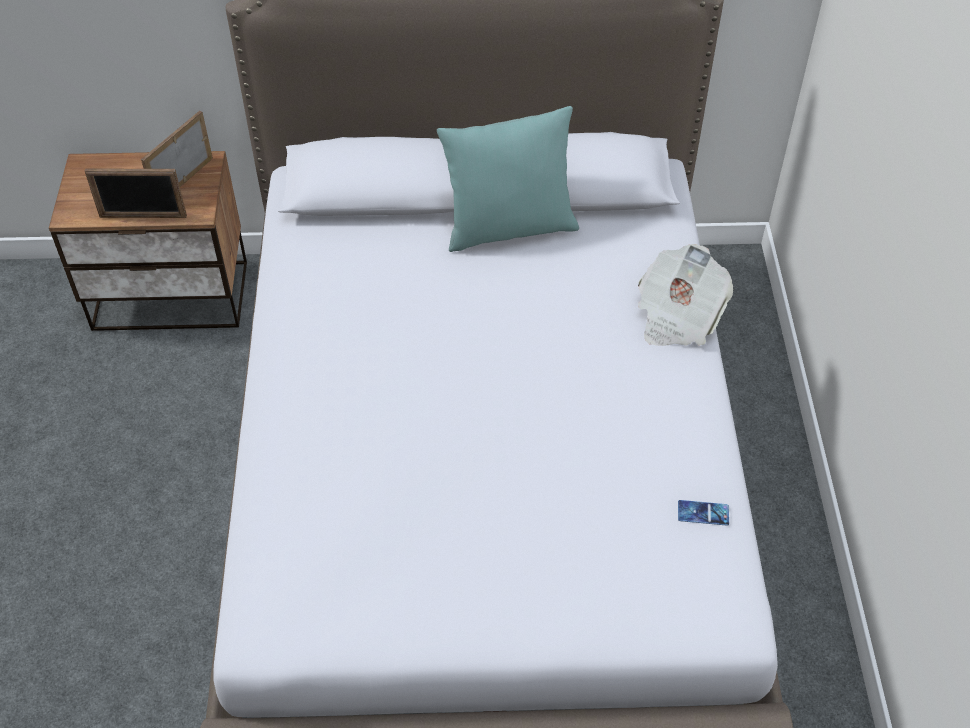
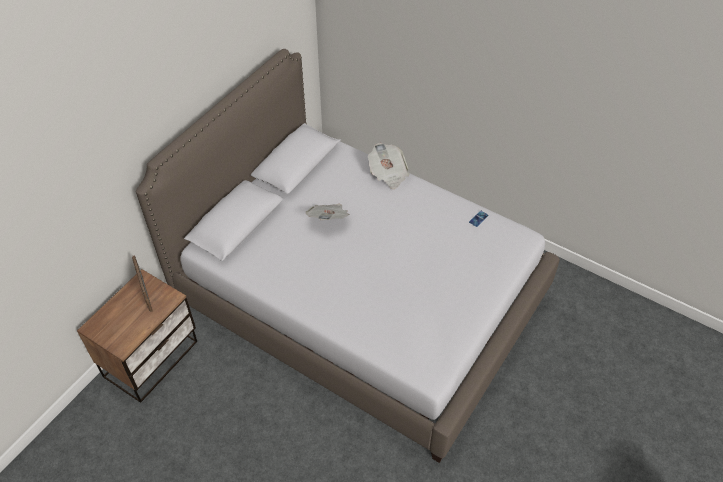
camera: 55 degrees left, 0 degrees up
picture frame [85,168,187,218] -> none
turquoise pillow [437,106,579,252] -> none
none -> newspaper [306,204,350,220]

